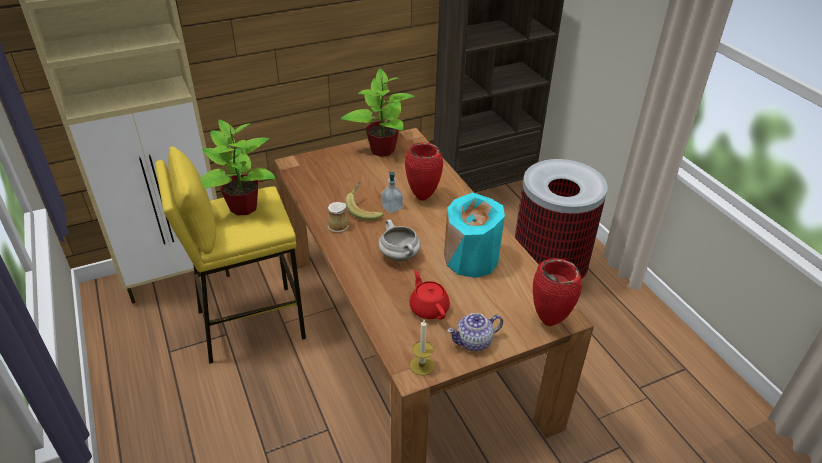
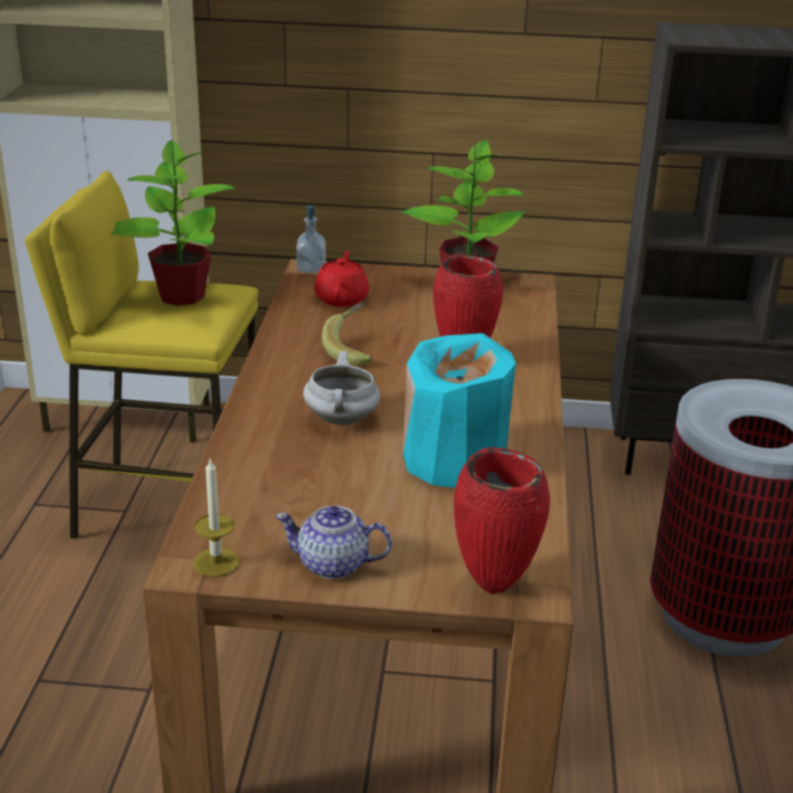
camera: 30 degrees right, 10 degrees down
mug [328,202,349,233] -> none
soap dispenser [381,172,403,213] -> soap dispenser moved to [296,206,326,273]
red teapot [409,270,450,319] -> red teapot moved to [314,250,369,307]

